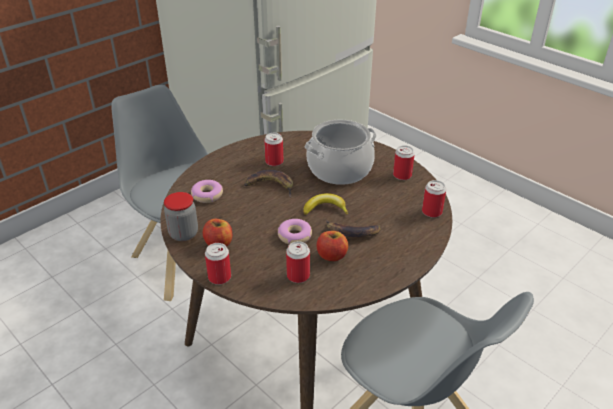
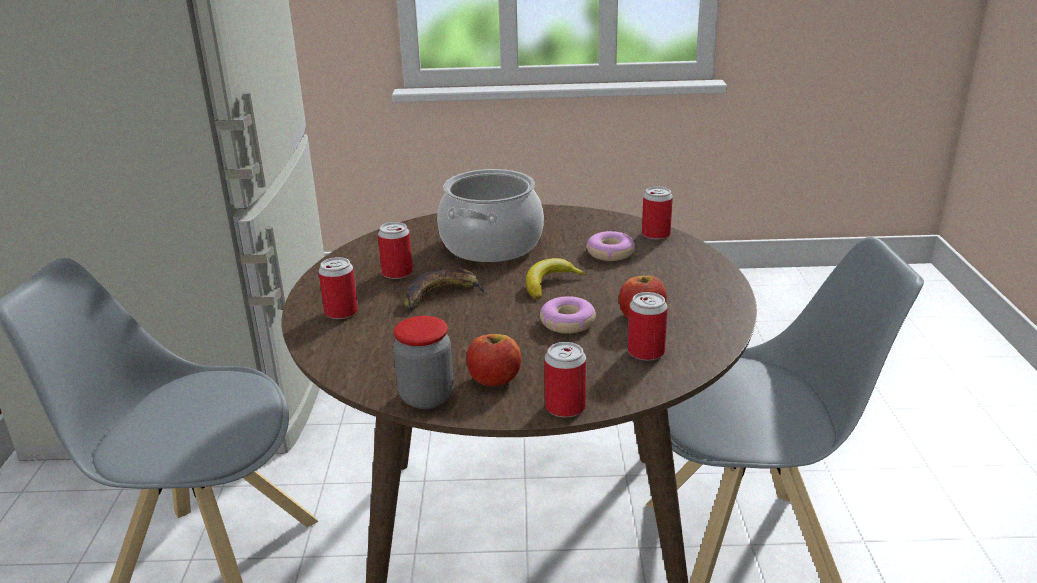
camera: 45 degrees left, 10 degrees down
donut [191,180,223,203] -> donut moved to [586,231,635,261]
banana [326,220,381,237] -> none
can [393,145,415,180] -> can moved to [319,257,358,319]

